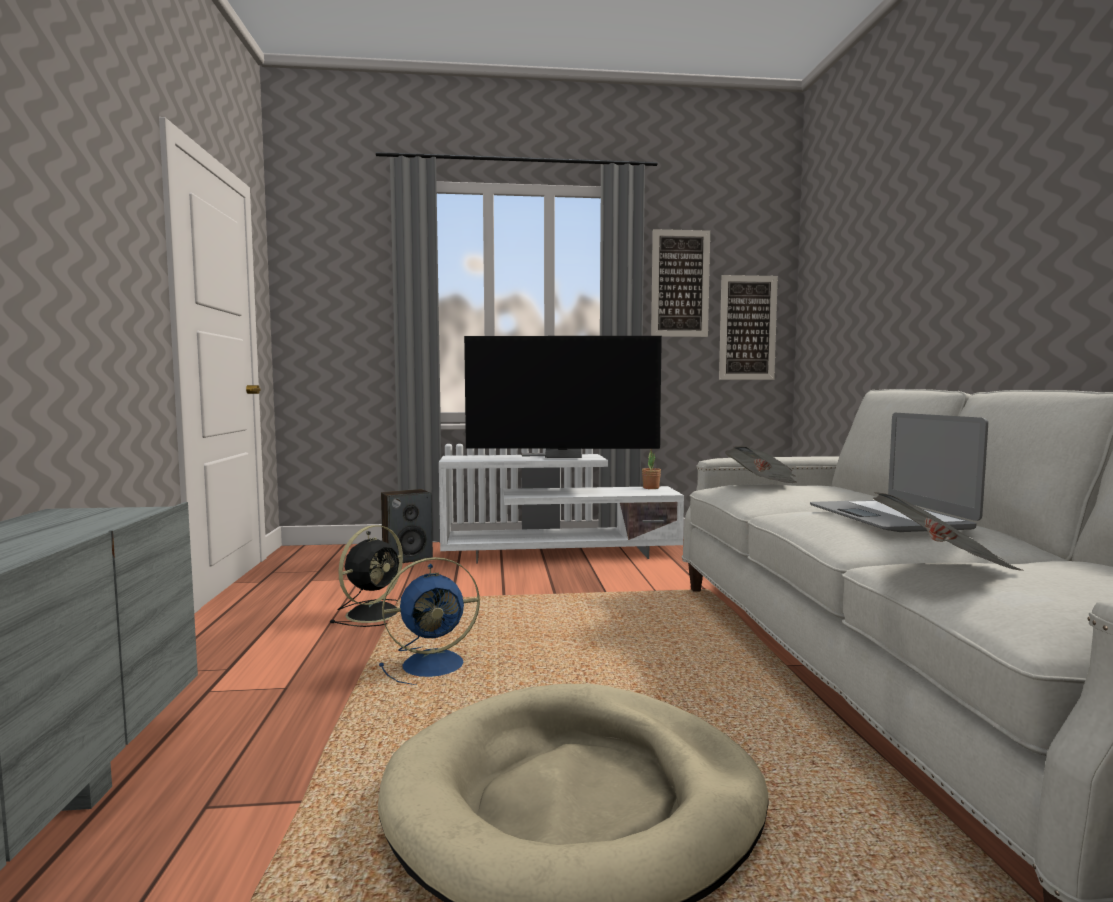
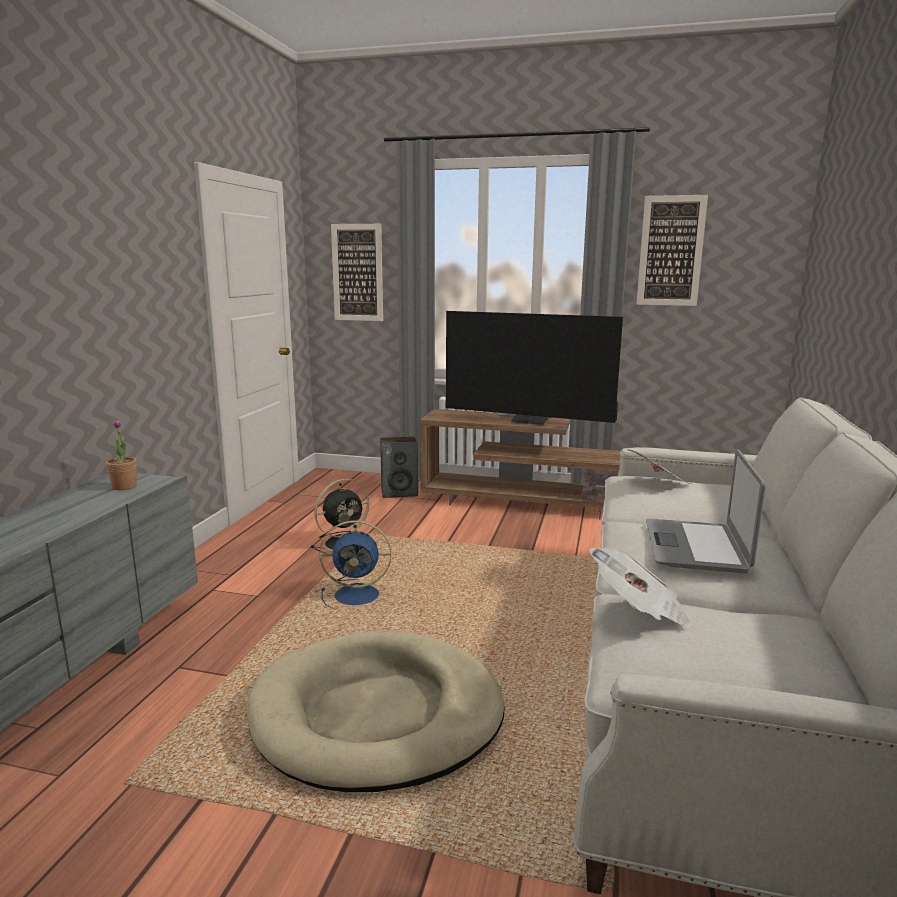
camera: 20 degrees right, 10 degrees up
white tv stand [439,453,684,564] -> brown tv stand [420,409,621,520]
potted plant [642,449,661,489] -> potted plant moved to [106,420,137,490]
picture [719,275,778,380] -> picture moved to [331,224,383,321]

